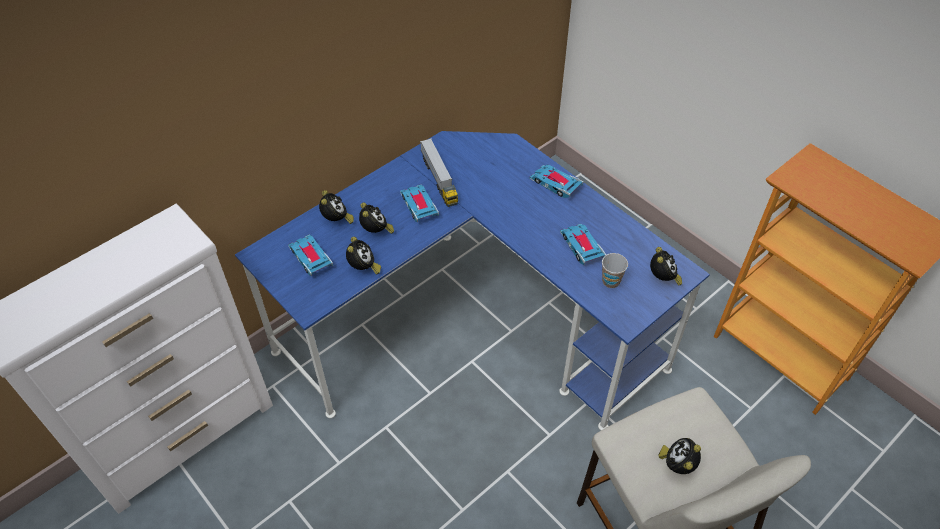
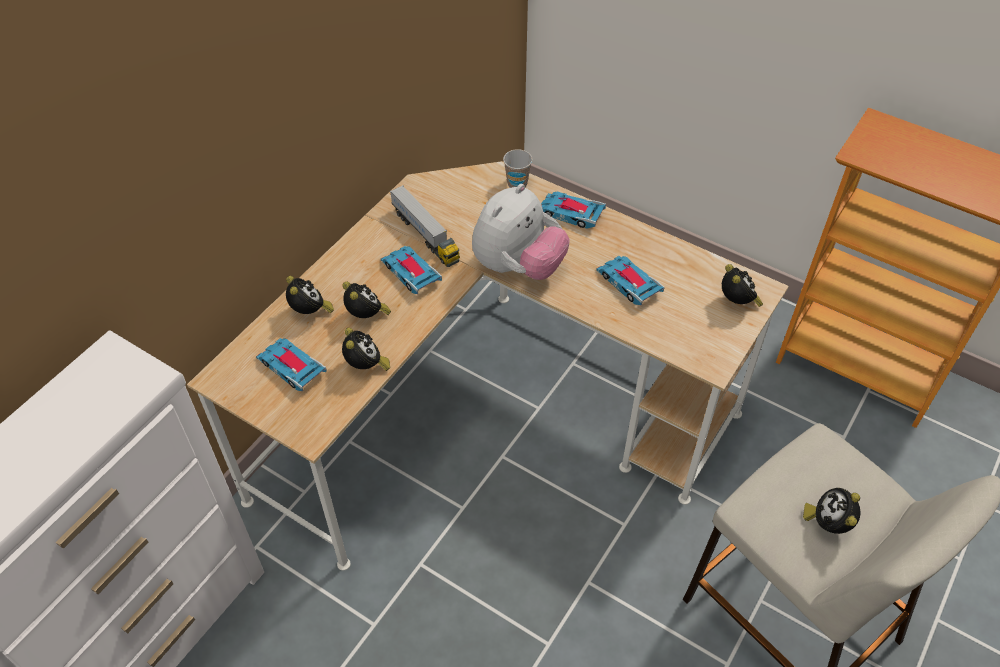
camera: 15 degrees left, 0 degrees up
blue desk [235,131,710,430] -> beige desk [187,161,789,570]
cup [602,253,628,288] -> cup moved to [503,149,532,188]
none -> plush toy [472,184,570,280]

